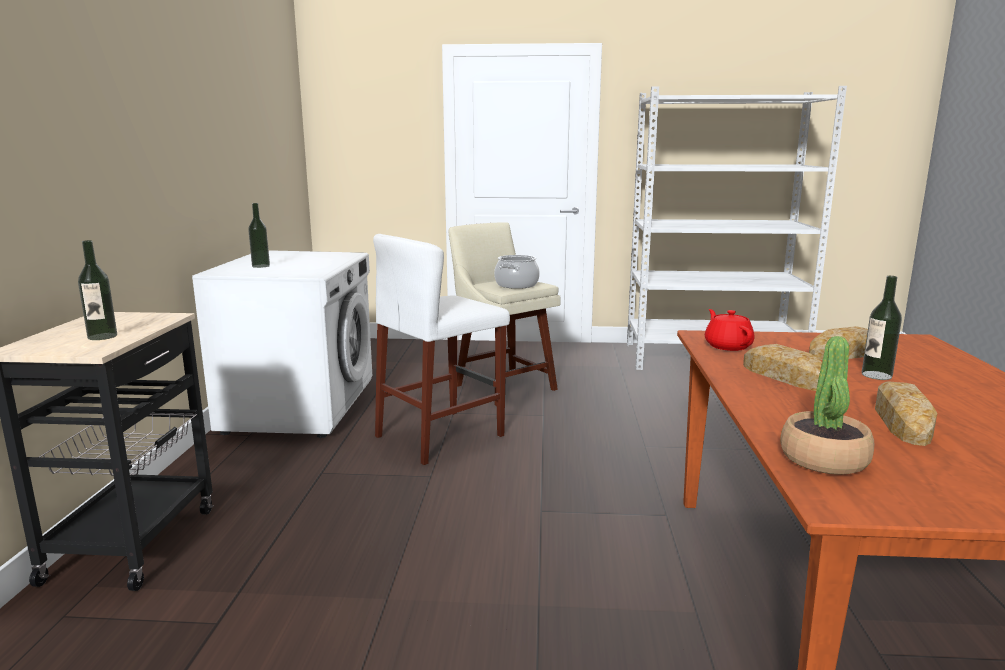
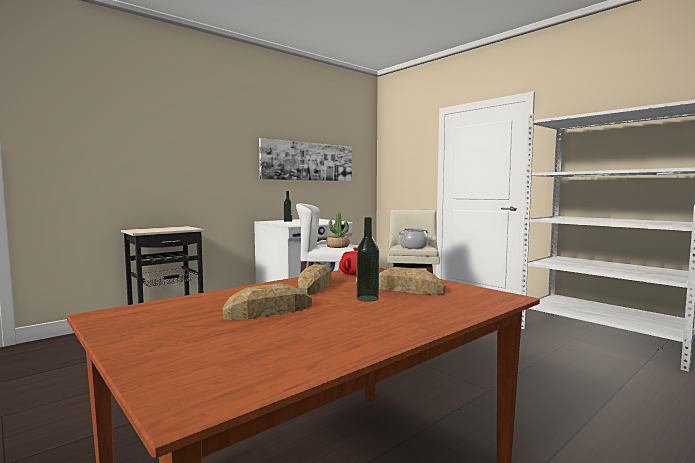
camera: 45 degrees right, 10 degrees down
bottle [78,240,117,340] -> none
potted plant [780,336,874,475] -> potted plant moved to [326,212,350,248]
none -> picture [259,138,352,181]

